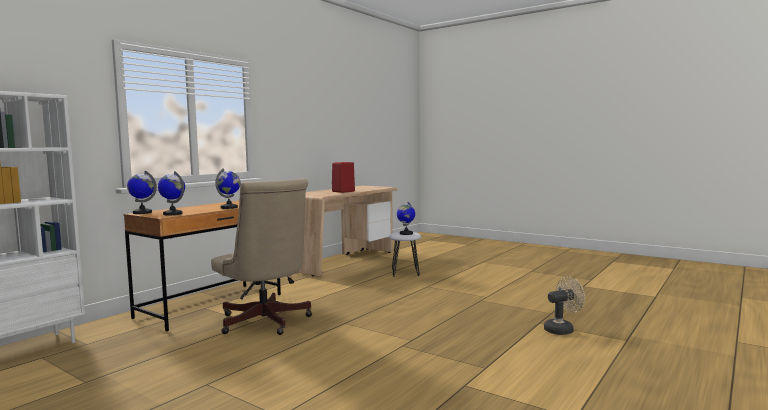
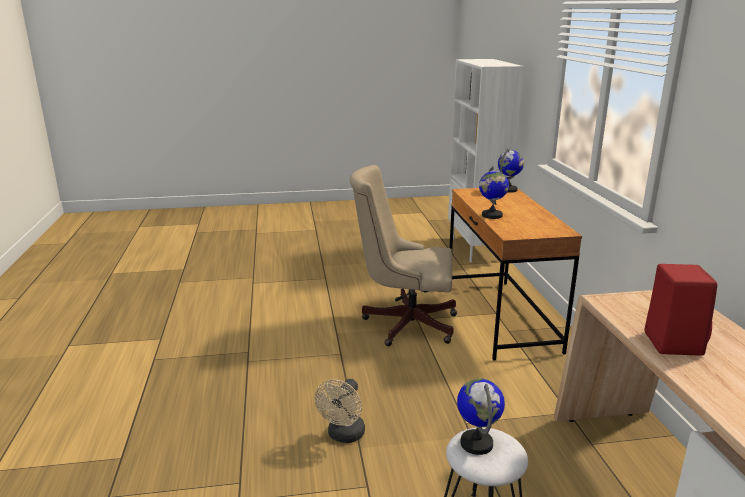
camera: 135 degrees right, 15 degrees up
globe [158,171,185,215] -> none
beige fan [544,277,585,335] -> beige fan moved to [315,379,365,443]

